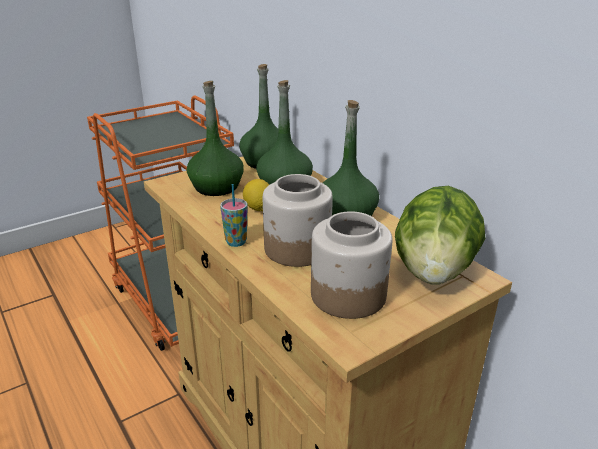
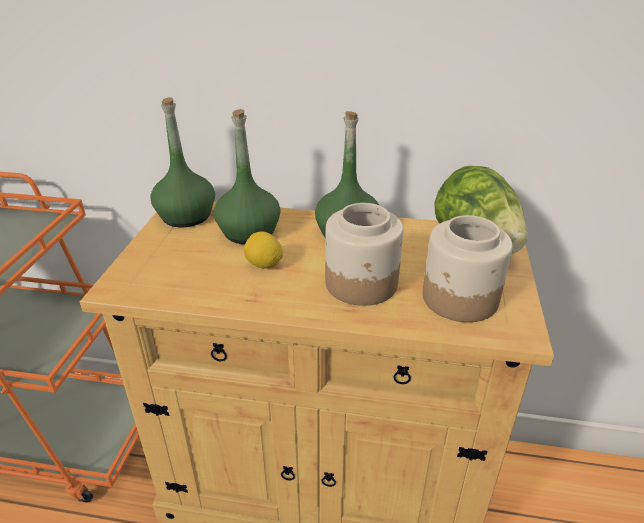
camera: 45 degrees left, 5 degrees up
green bottle [187,81,244,196] -> none
cup [220,184,247,247] -> none

